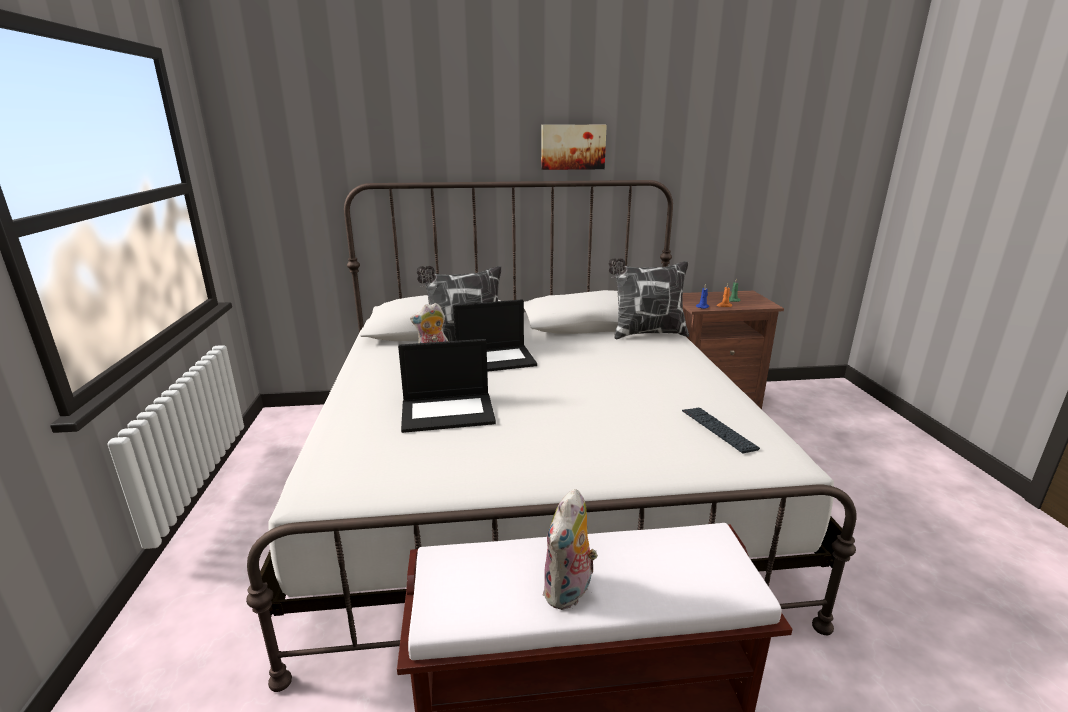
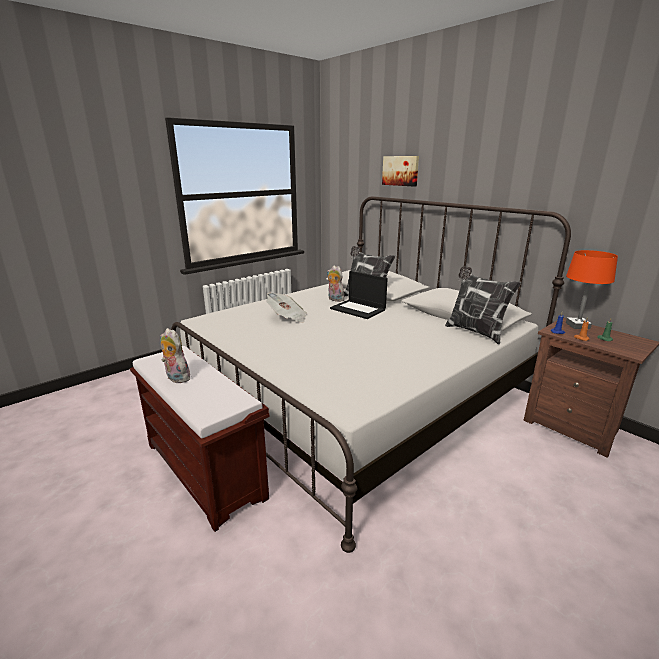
camera: 55 degrees right, 0 degrees up
laptop [398,339,496,433] -> newspaper [266,292,307,323]
picture [541,125,607,170] -> picture moved to [382,156,419,187]
plush toy [542,489,598,610] -> plush toy turned 45 degrees clockwise [160,328,190,383]
keyboard [682,407,760,453] -> none
none -> orange table lamp [566,250,618,329]

